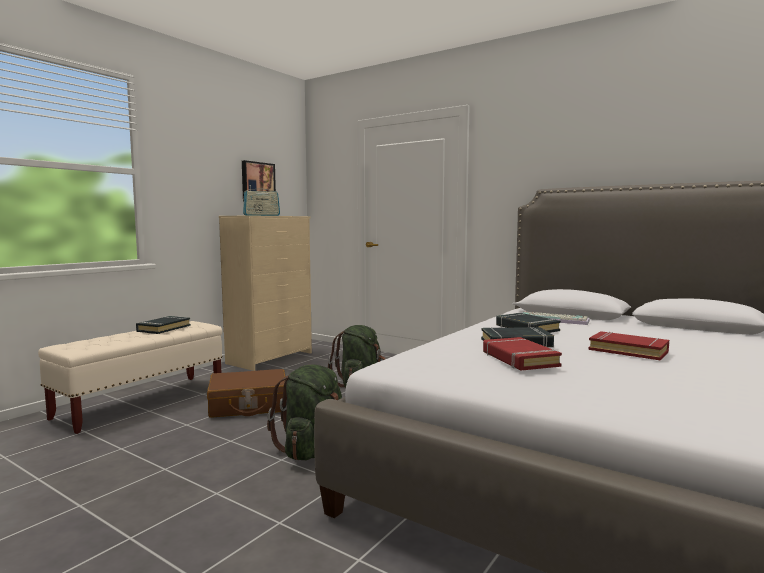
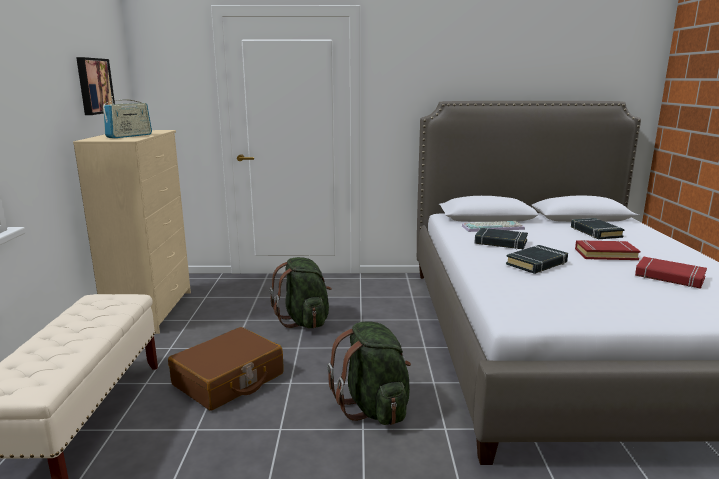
camera: 35 degrees left, 10 degrees up
black book [136,316,191,334] -> black book moved to [571,218,625,239]
red book [483,337,562,370] -> red book moved to [635,257,707,289]

